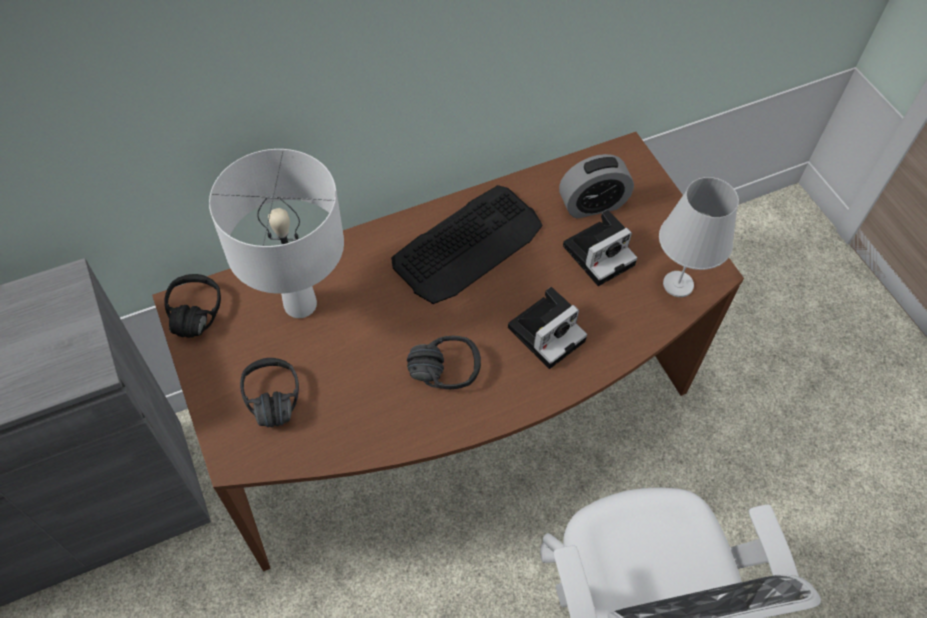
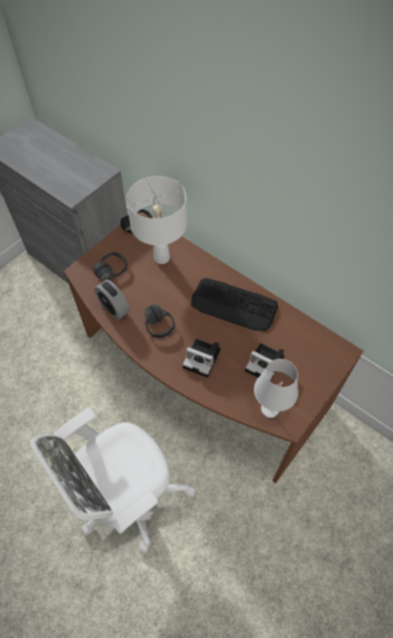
camera: 65 degrees right, 0 degrees up
alarm clock [559,154,634,219] -> alarm clock moved to [94,280,130,320]

